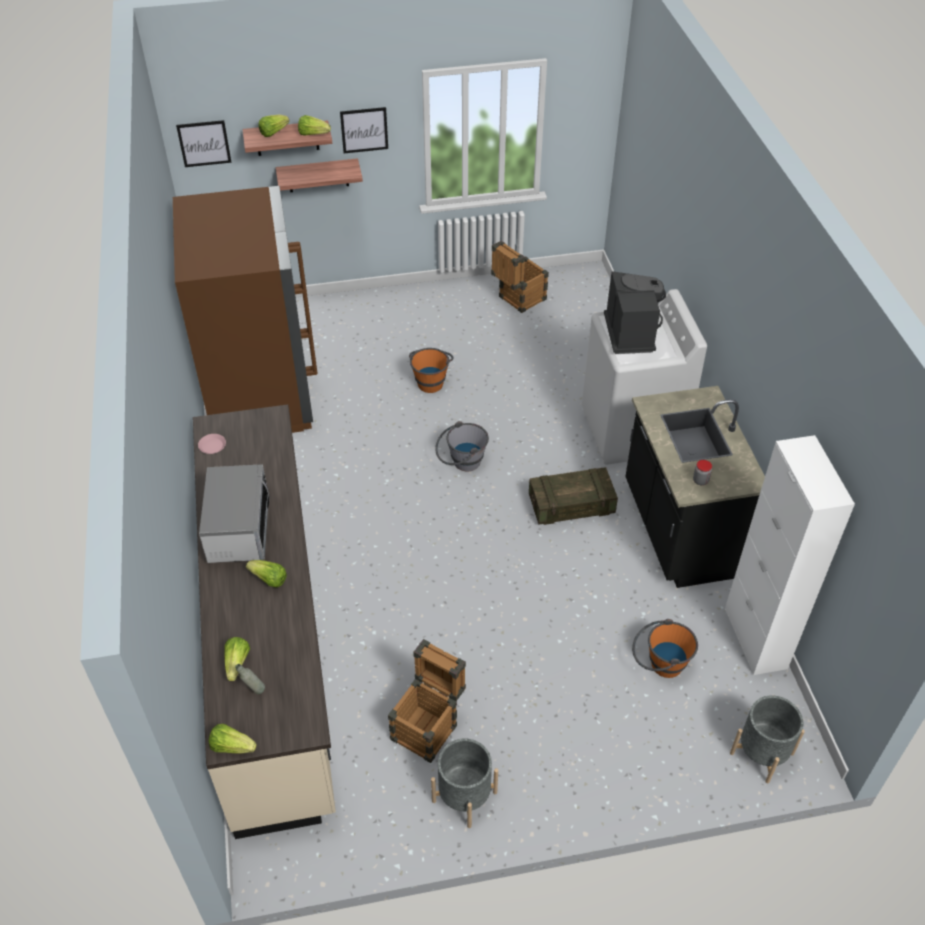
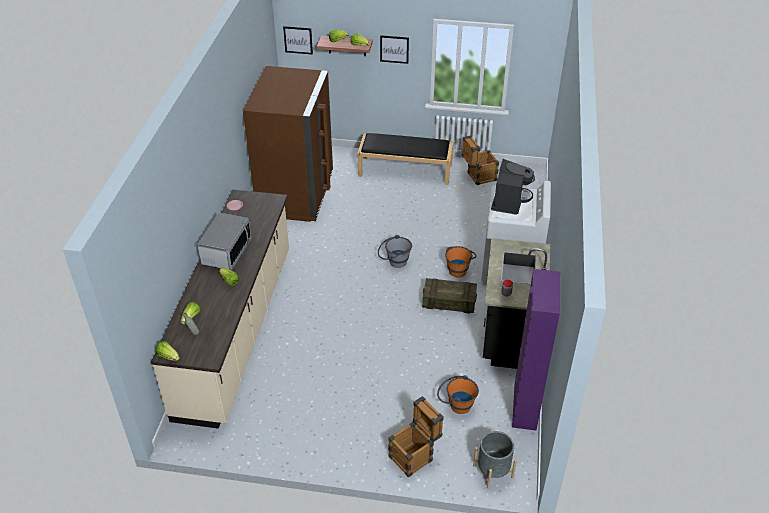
camera: 20 degrees right, 5 degrees down
shelf [276,158,363,192] -> none
crate [388,639,466,763] -> crate moved to [388,396,444,477]
orange bucket [409,348,453,393] -> orange bucket moved to [445,246,477,277]
grey planter [431,738,498,828] -> none
white cabinet [725,435,855,675] -> purple cabinet [512,269,560,430]
none -> black bench [357,133,453,185]

